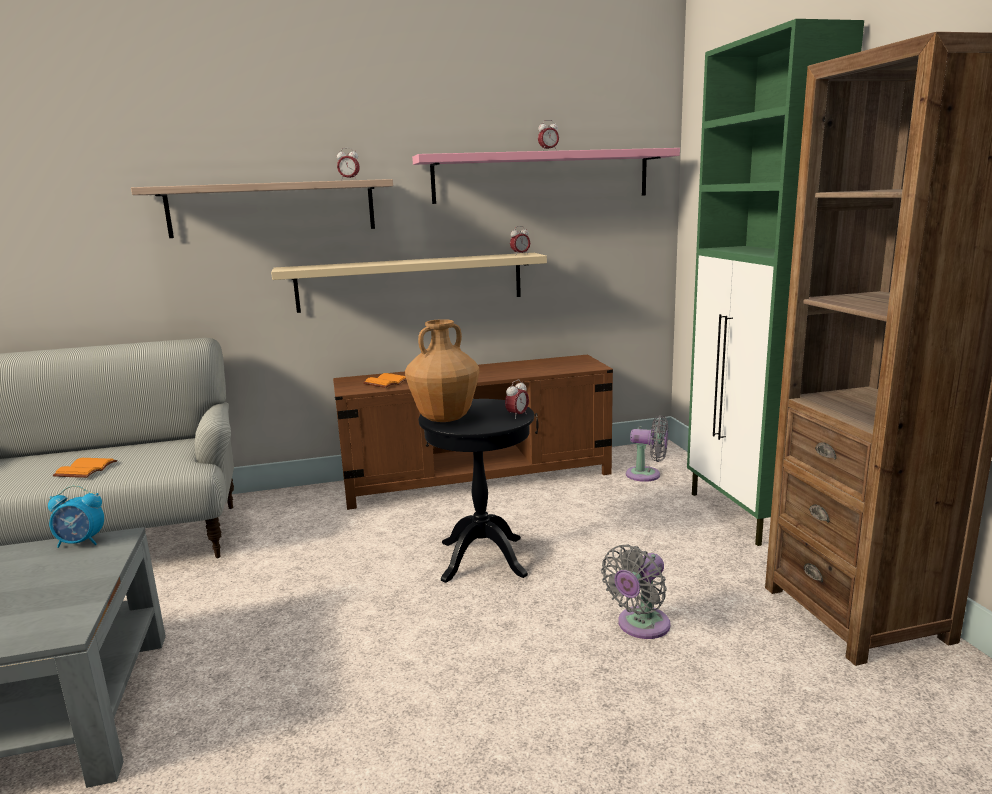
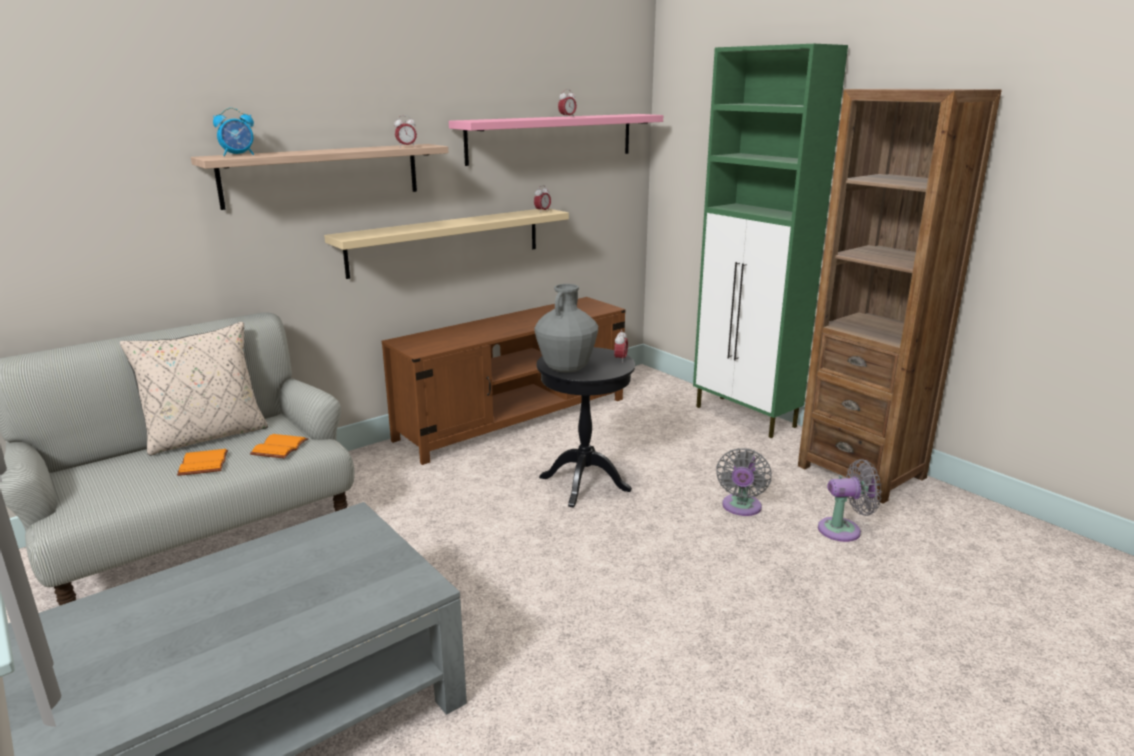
camera: 25 degrees left, 5 degrees up
alarm clock [48,485,104,548] -> alarm clock moved to [213,108,254,156]
orange book [363,373,406,388] -> orange book moved to [250,434,308,459]
brown vase [405,319,479,422] -> grey vase [535,284,598,373]
grey fan [626,415,668,482] -> grey fan moved to [818,459,882,542]
none -> beige pillow [120,322,268,456]

